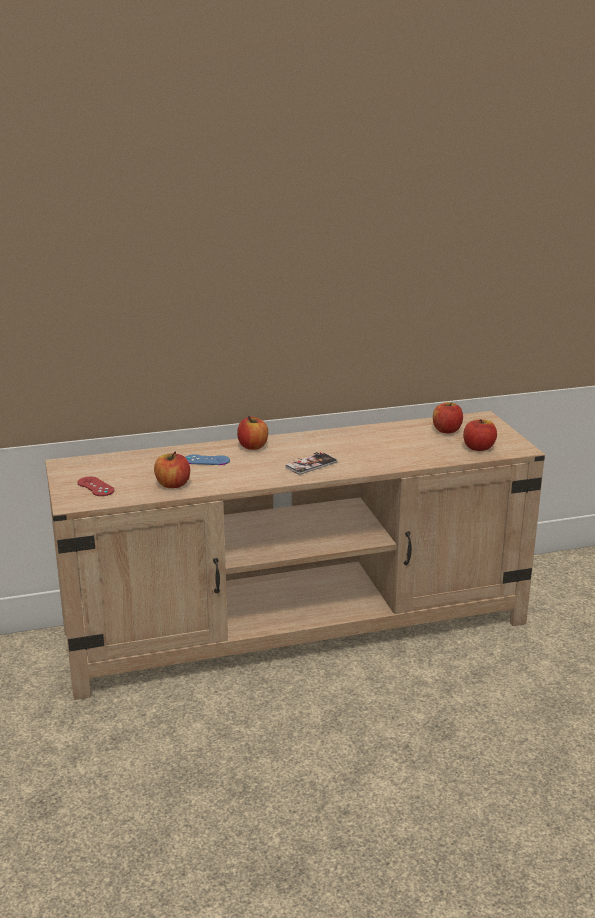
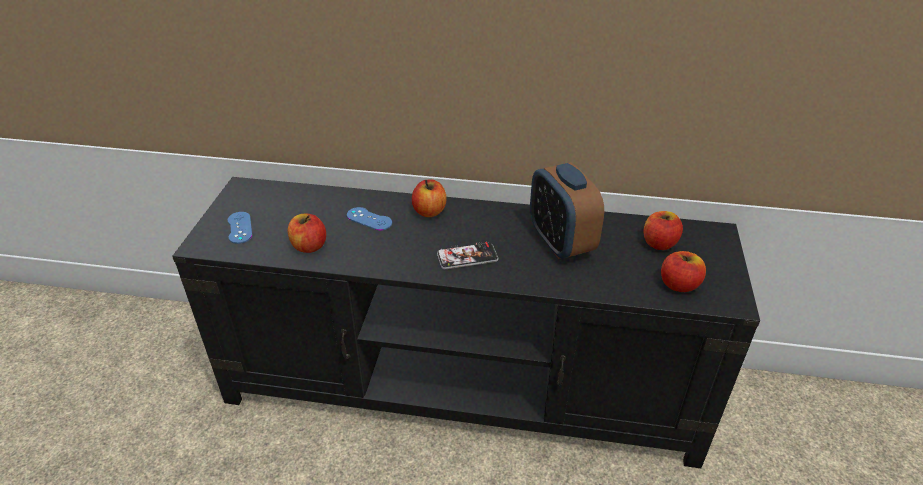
camera: 25 degrees right, 15 degrees up
beige tv stand [45,411,545,700] -> black tv stand [172,177,760,468]
red game controller [77,477,114,496] -> blue game controller [228,212,252,244]
none -> alarm clock [530,162,604,259]

